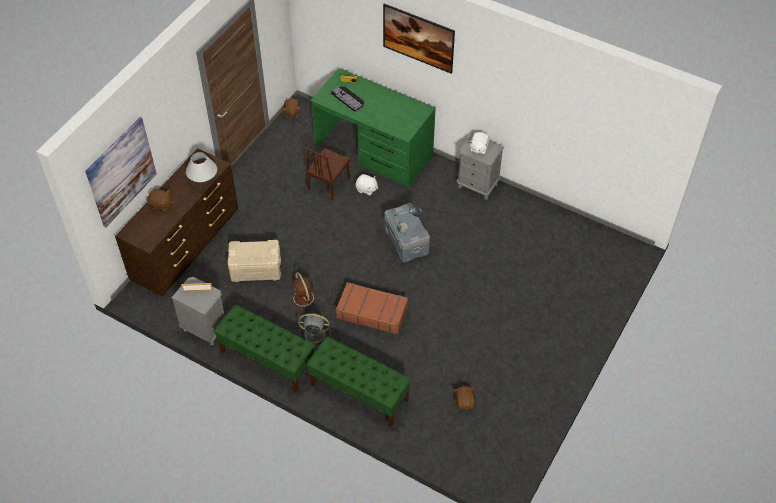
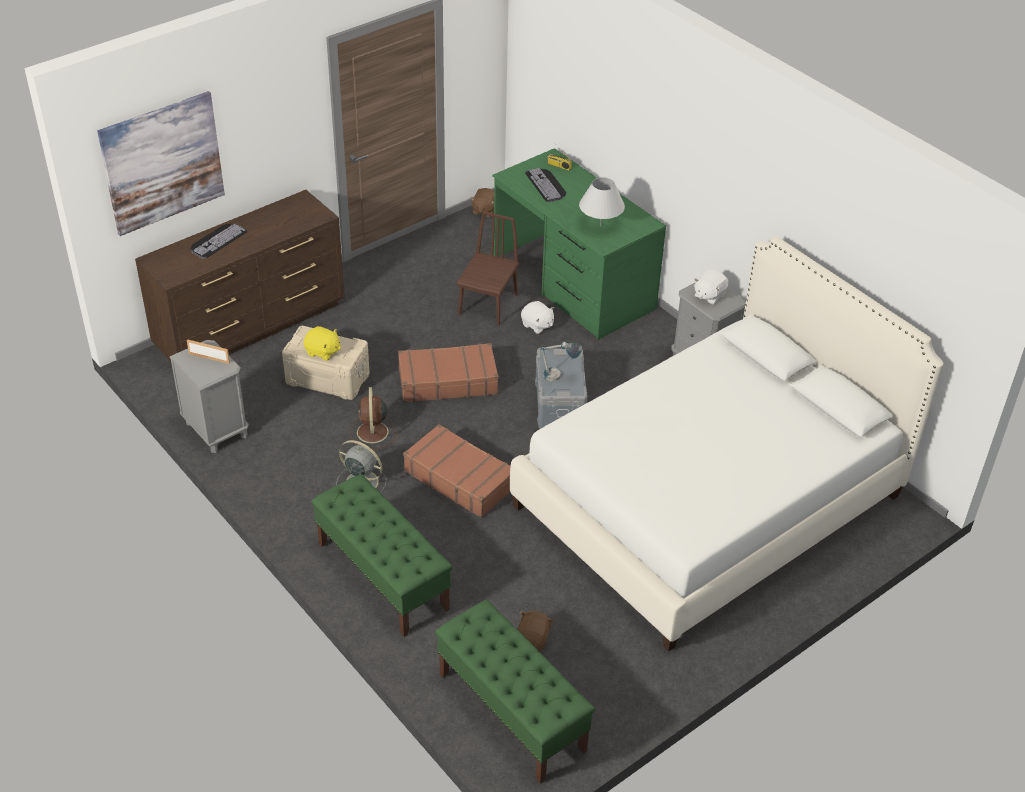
camera: 20 degrees right, 10 degrees down
brown plush toy [147,189,173,212] -> keyboard [191,224,247,259]
white table lamp [186,152,217,182] -> white table lamp moved to [579,177,625,226]
green bench [214,304,315,392] -> green bench moved to [435,600,595,784]
brown chair [306,148,351,201] -> brown chair turned 150 degrees clockwise [457,211,519,325]
picture [383,4,455,74] -> none
none -> yellow plush toy [304,326,341,361]
none -> brown suitcase [398,343,498,403]
none -> white bed [510,237,944,652]

